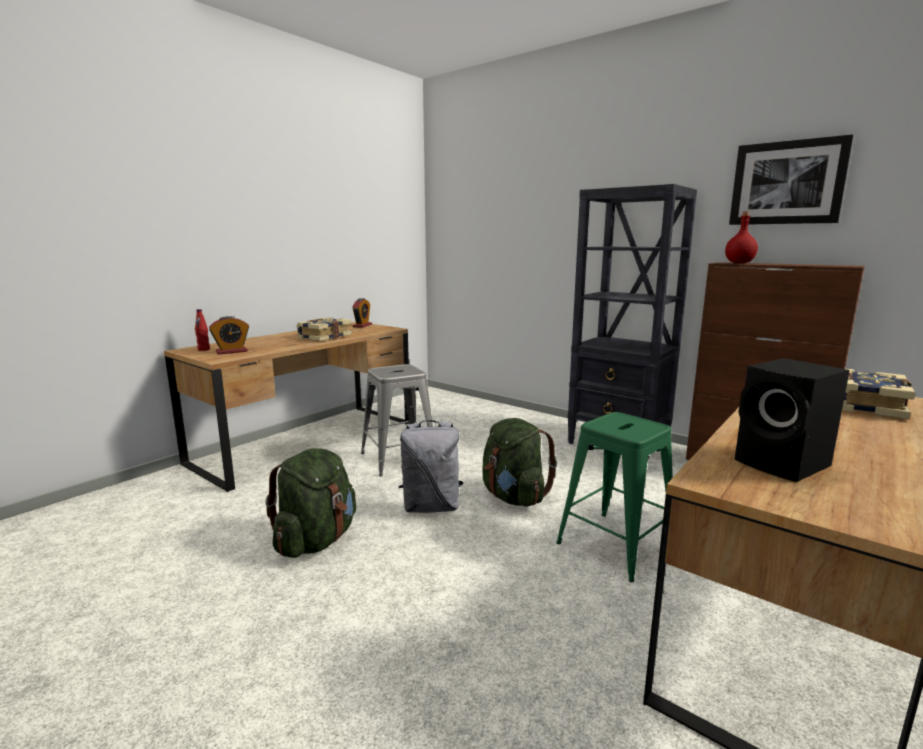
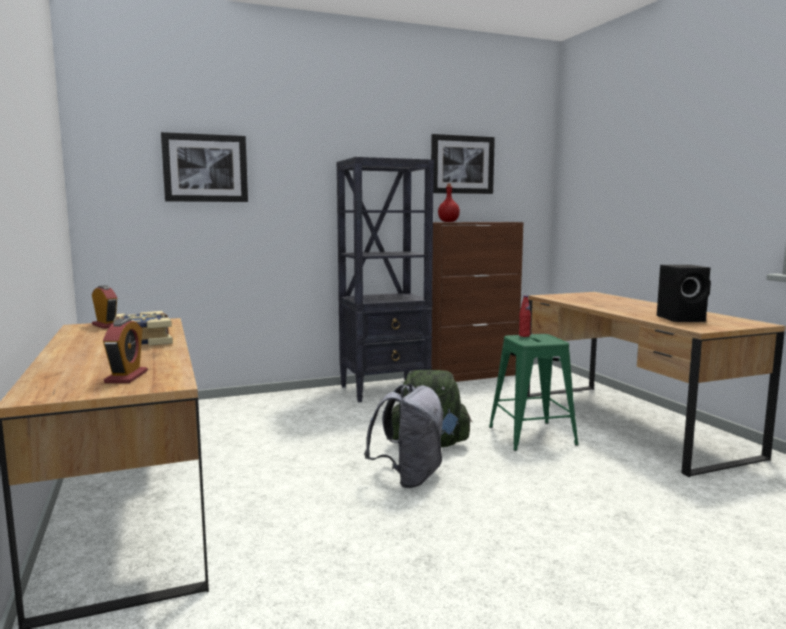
camera: 60 degrees left, 5 degrees down
red bottle [195,309,210,351] -> red bottle moved to [519,295,531,337]
green backpack [265,448,356,558] -> none
grey stool [361,364,433,476] -> none
book [842,369,916,420] -> none
none -> picture [161,132,248,202]

